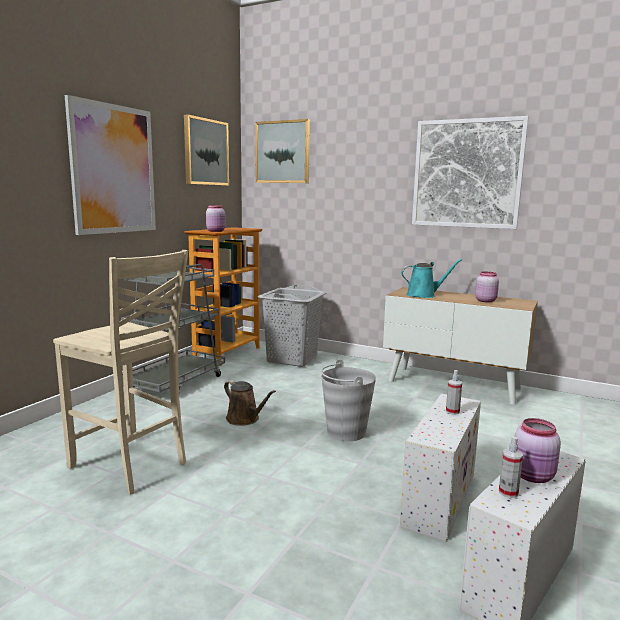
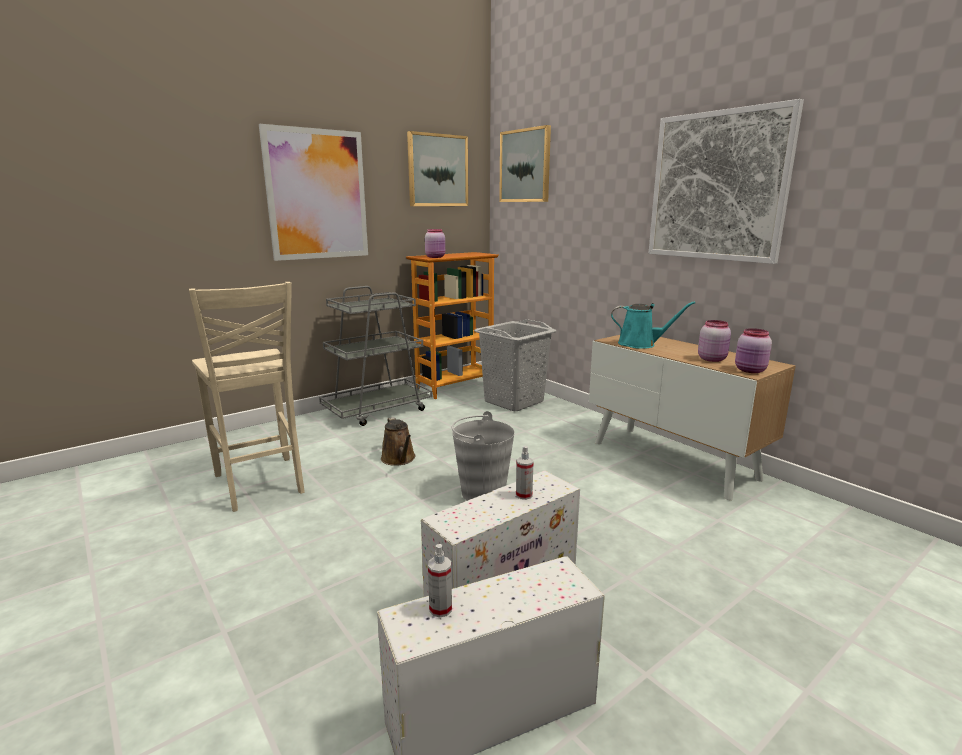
camera: 25 degrees right, 5 degrees up
pink jar [515,418,561,483] -> pink jar moved to [735,328,772,373]

